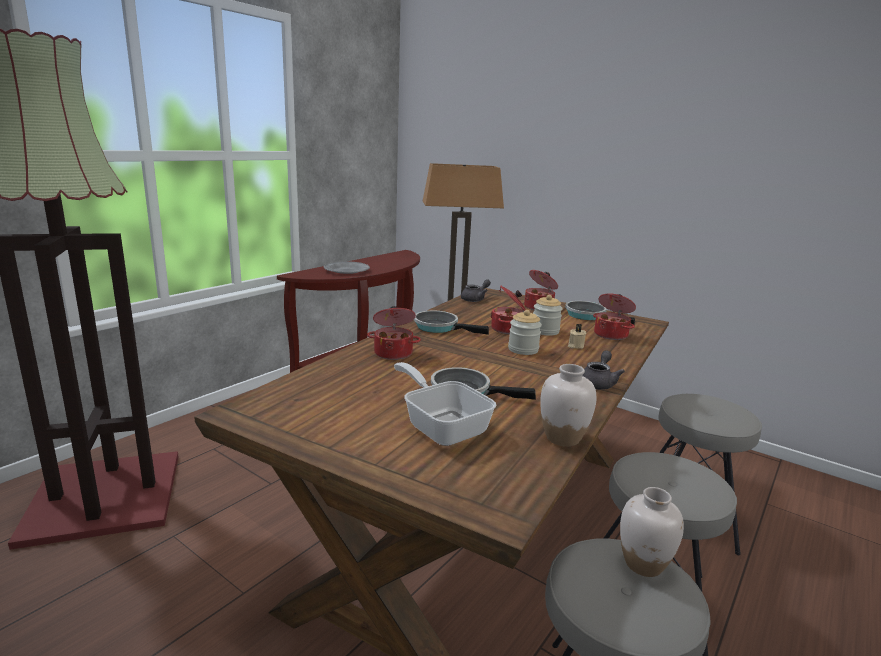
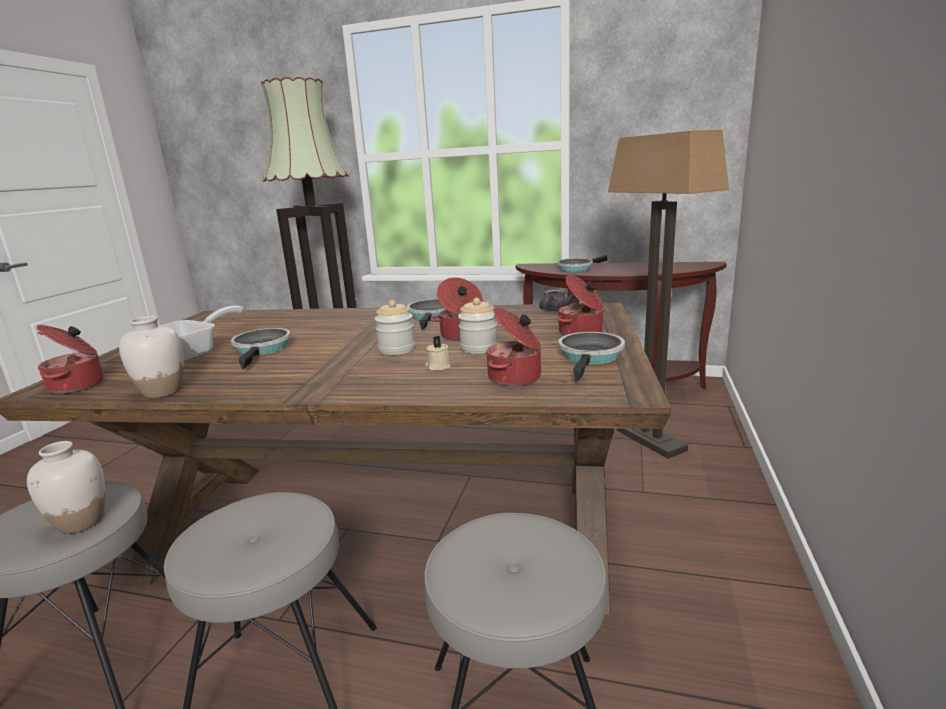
camera: 70 degrees right, 0 degrees up
grey plate [324,261,370,274] -> frying pan [557,255,608,272]
cooking pot [367,306,421,360] -> cooking pot moved to [37,325,104,394]
grey teapot [583,350,625,390] -> none

